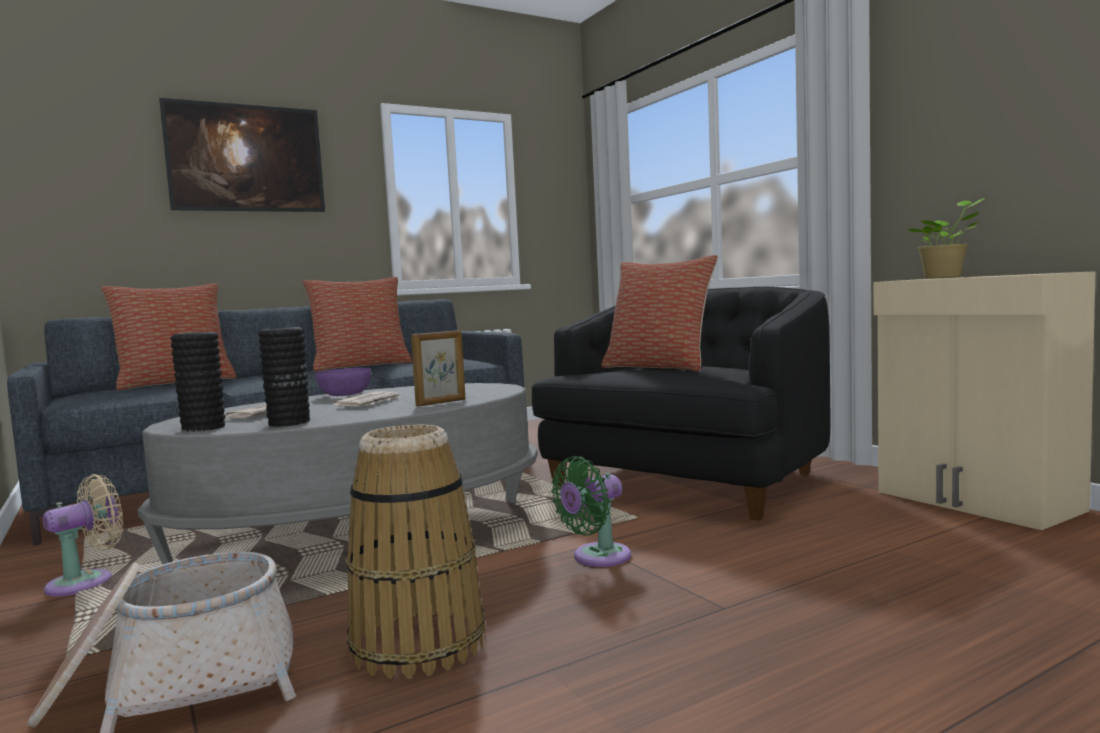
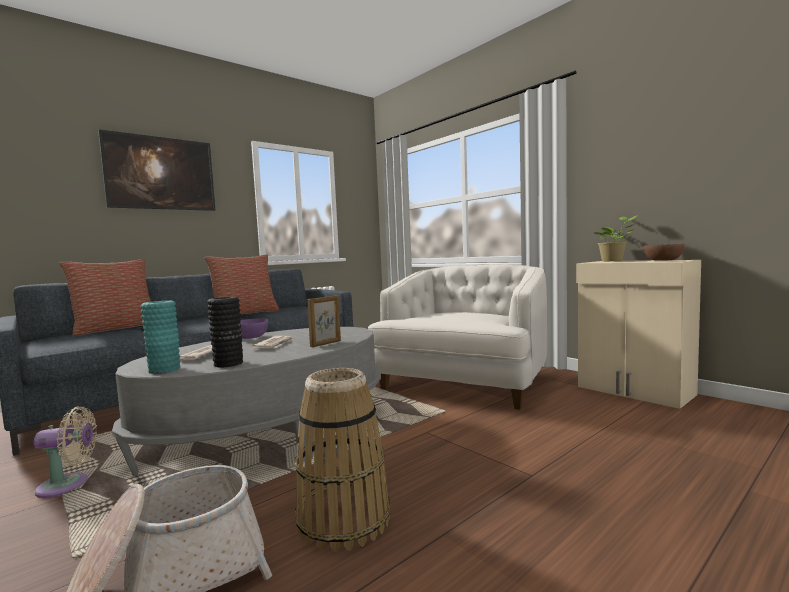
camera: 10 degrees left, 0 degrees up
beige fan [43,474,123,596] -> beige fan turned 45 degrees clockwise [34,407,97,498]
black vase [170,332,225,432] -> turquoise vase [141,301,181,374]
black armchair [531,287,830,521] -> white armchair [368,264,547,410]
green fan [551,456,631,567] -> none
pillow [601,255,718,372] -> none
none -> brown bowl [644,244,685,261]

